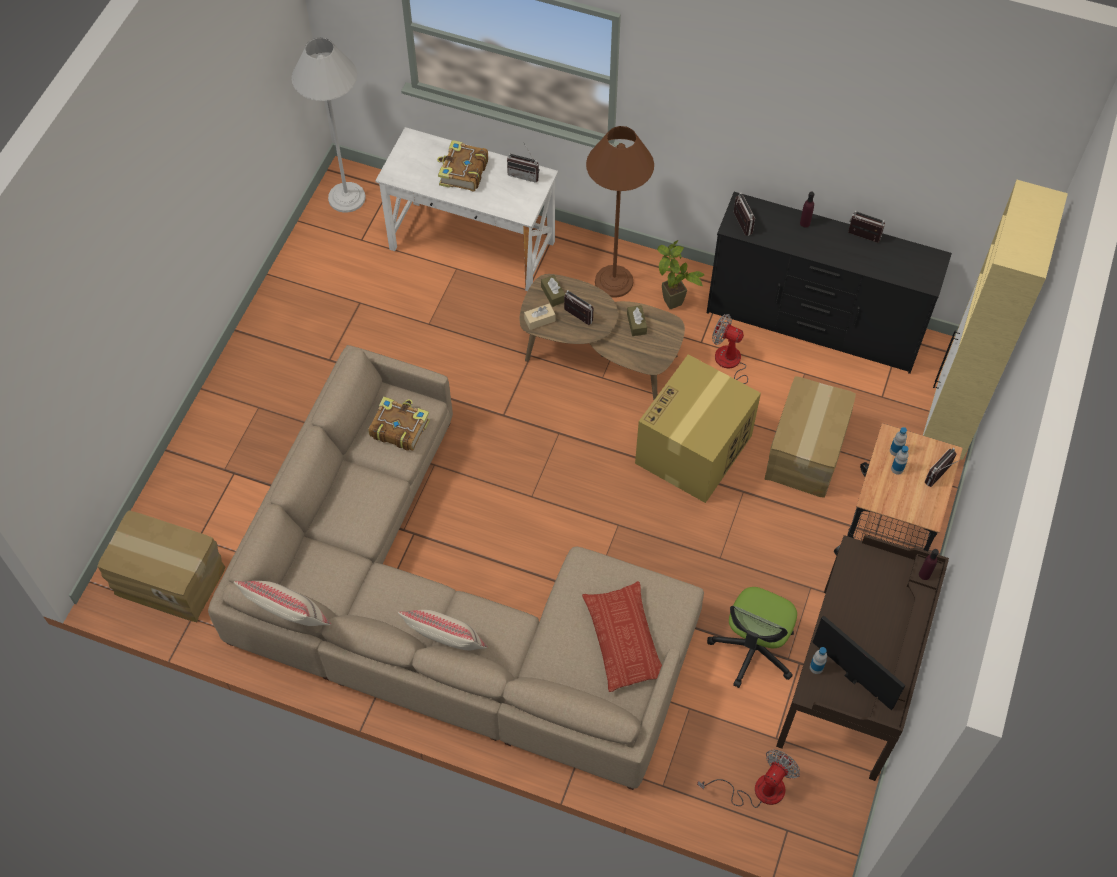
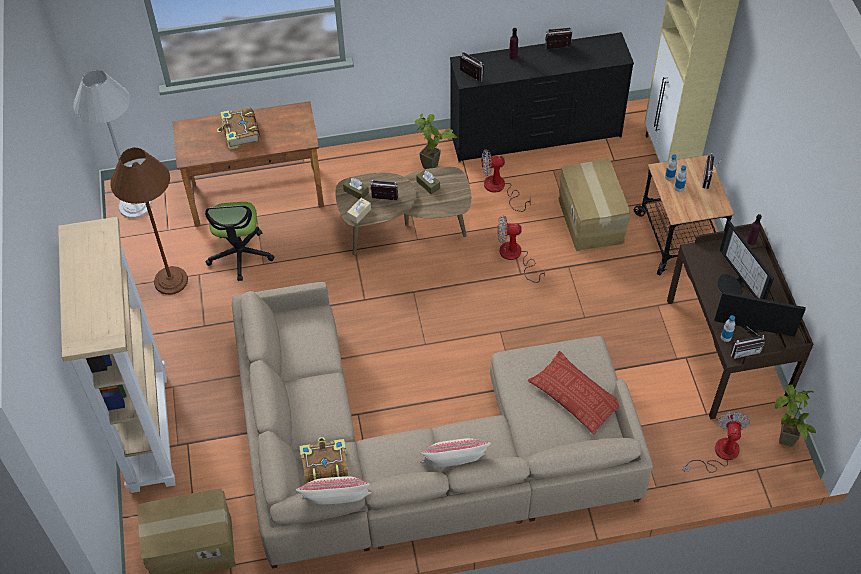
camera: 30 degrees left, 5 degrees down
book [369,397,430,451] -> book moved to [299,437,348,483]
white desk [375,127,558,291] -> brown desk [172,101,324,227]
radio [507,142,540,183] -> radio moved to [731,325,765,359]
brown floor lamp [586,126,654,298] -> brown floor lamp moved to [111,148,188,295]
cardboard box [635,354,761,503] -> fan [498,215,545,283]
office chair [707,587,797,688] -> office chair moved to [205,202,274,281]
none -> beige bookcase [58,217,175,493]
none -> monitor [718,221,774,300]
none -> potted plant [775,384,816,447]

